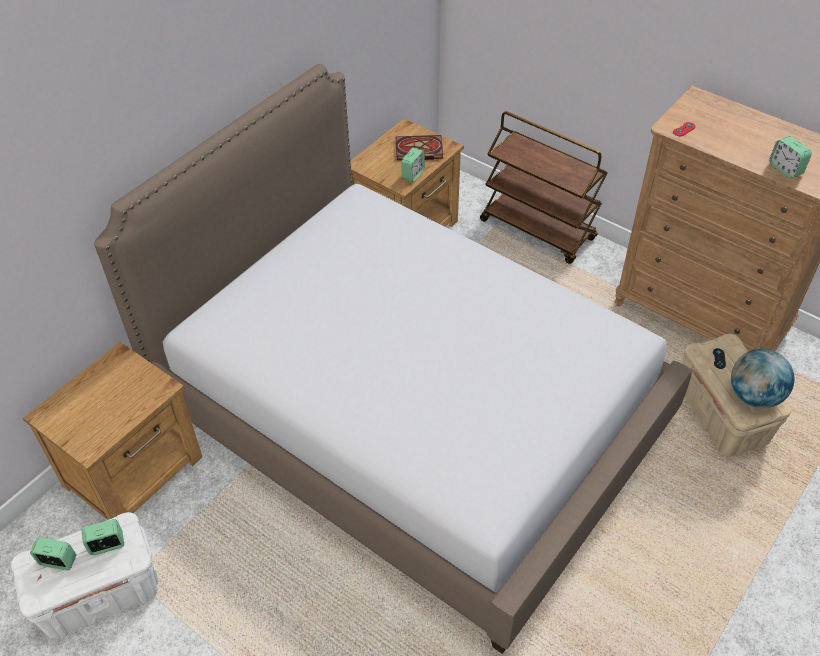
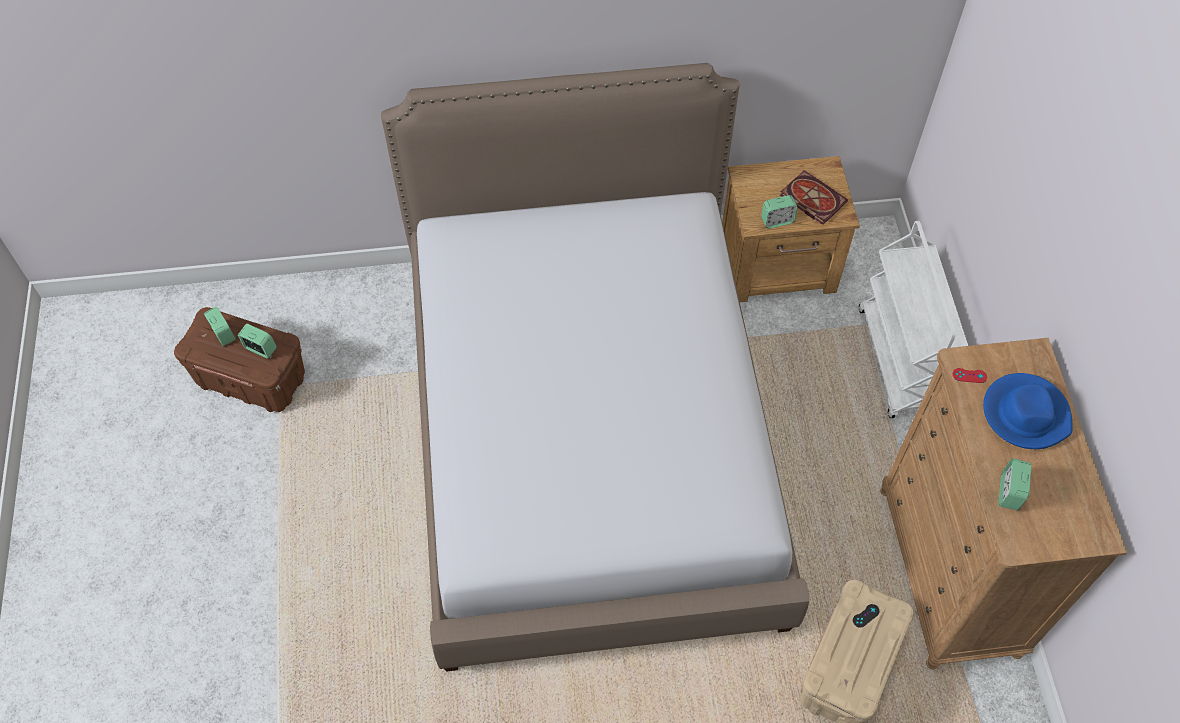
camera: 45 degrees right, 10 degrees up
white storage box [11,512,158,638] -> brown storage box [174,307,305,412]
brown nightstand [23,342,202,520] -> none
brown cart [480,111,608,264] -> white cart [859,221,968,418]
globe [731,349,795,408] -> none
none -> blue hat [983,373,1072,449]

